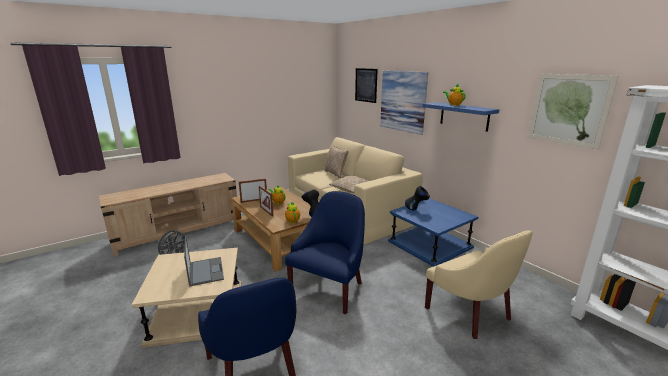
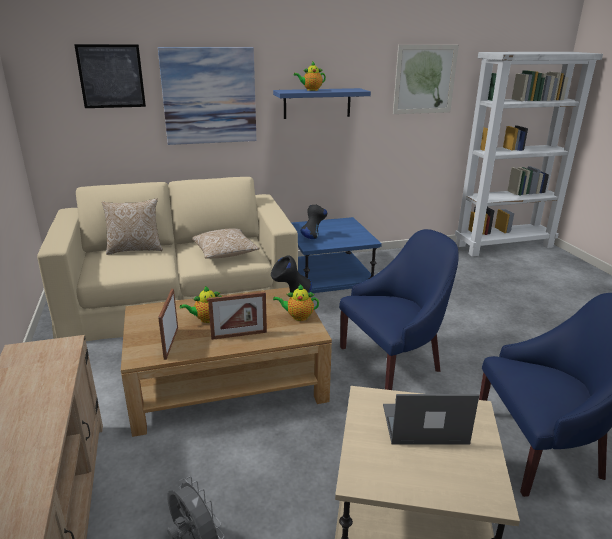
camera: 70 degrees left, 5 degrees up
blue armchair [285,191,365,314] -> blue armchair turned 105 degrees clockwise [339,229,459,390]
beige armchair [425,230,533,339] -> none

